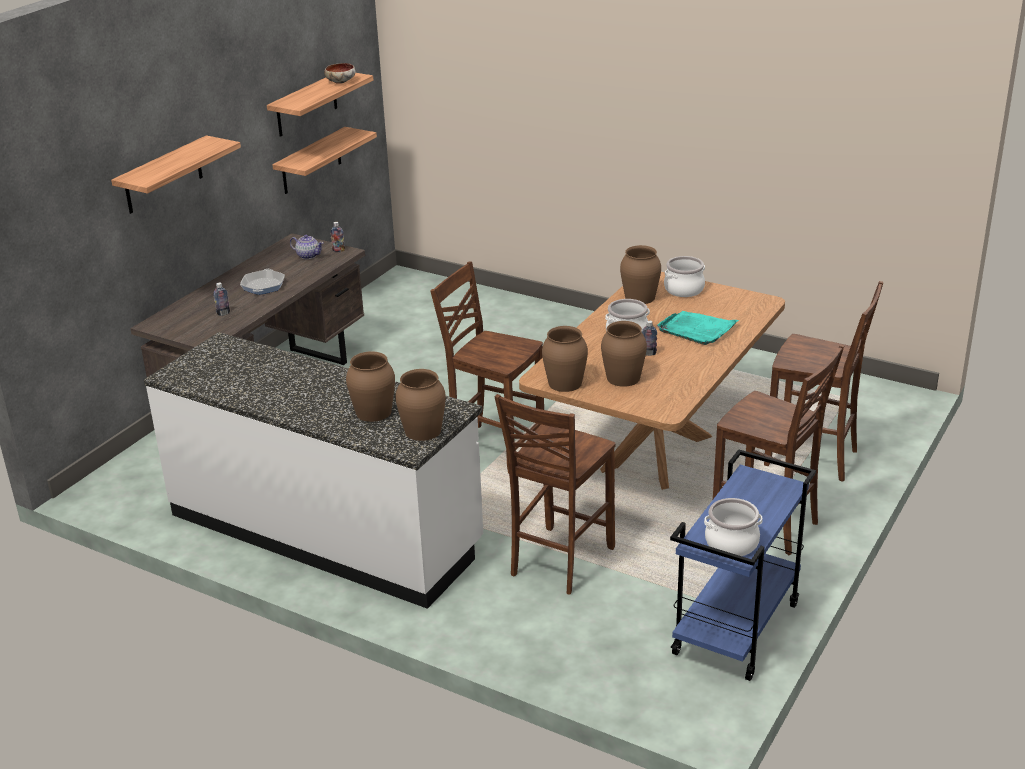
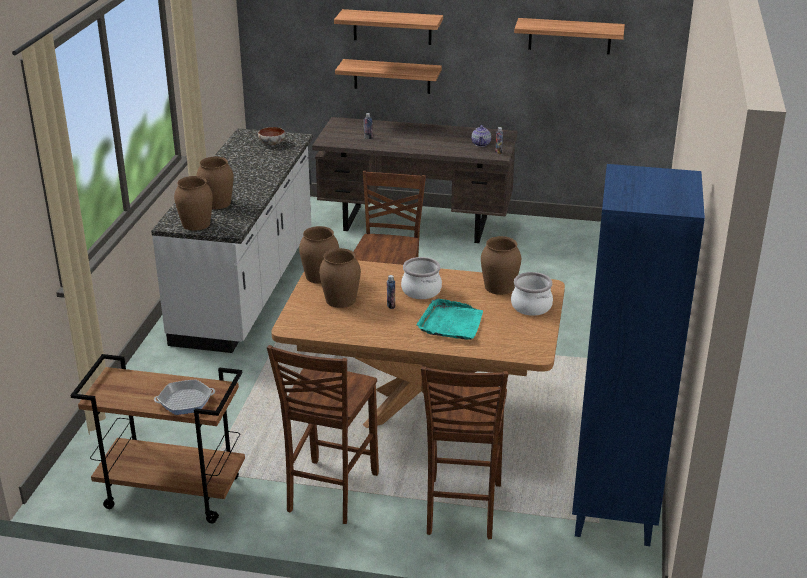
camera: 70 degrees right, 0 degrees up
frying pan [240,269,285,295] -> frying pan moved to [154,379,215,415]
shelf [272,127,377,194] -> shelf moved to [335,59,442,94]
bowl [324,63,356,84] -> bowl moved to [258,127,286,145]
brown chair [494,394,616,595] -> none
blue cart [670,449,816,681] -> brown cart [70,354,245,523]
cooking pot [704,498,763,556] -> none
none -> blue bookcase [572,164,705,546]

